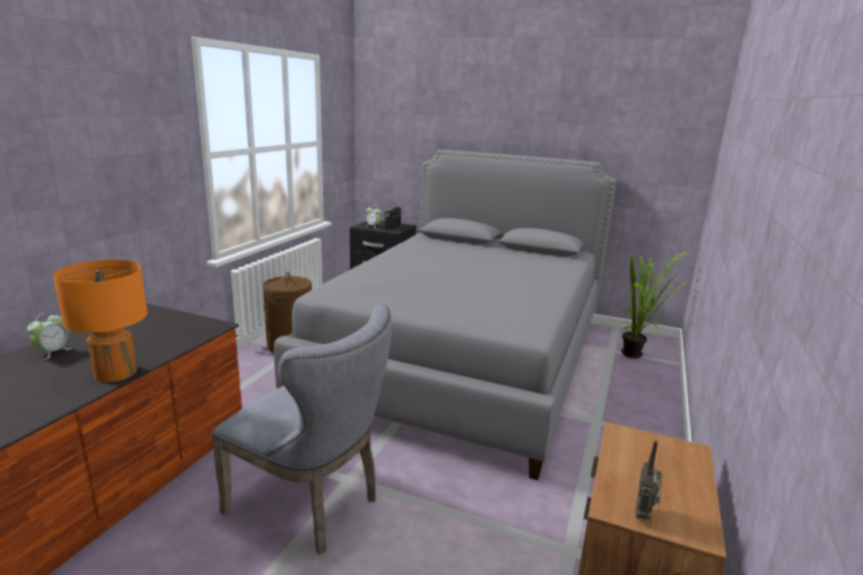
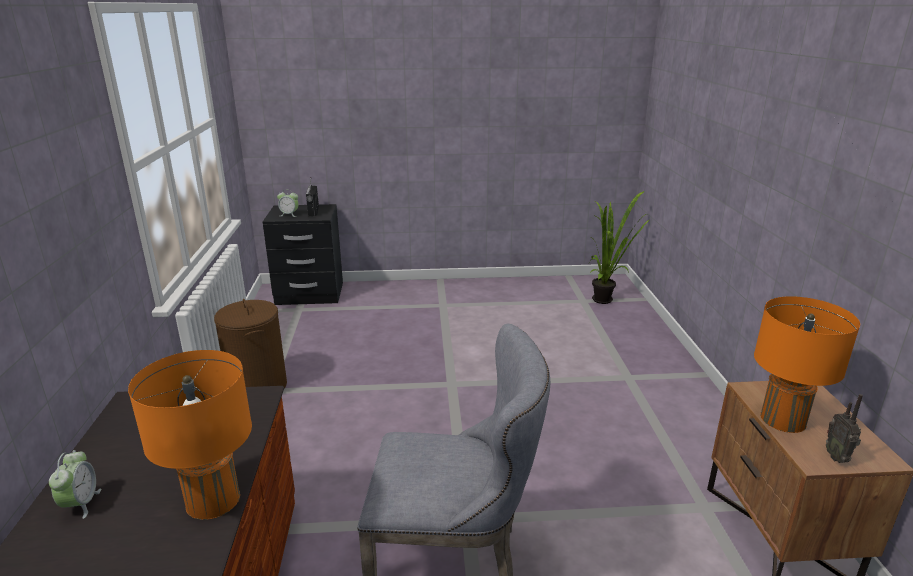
camera: 25 degrees left, 5 degrees up
grey bed [274,150,617,480] -> none
none -> orange table lamp [754,296,860,433]

